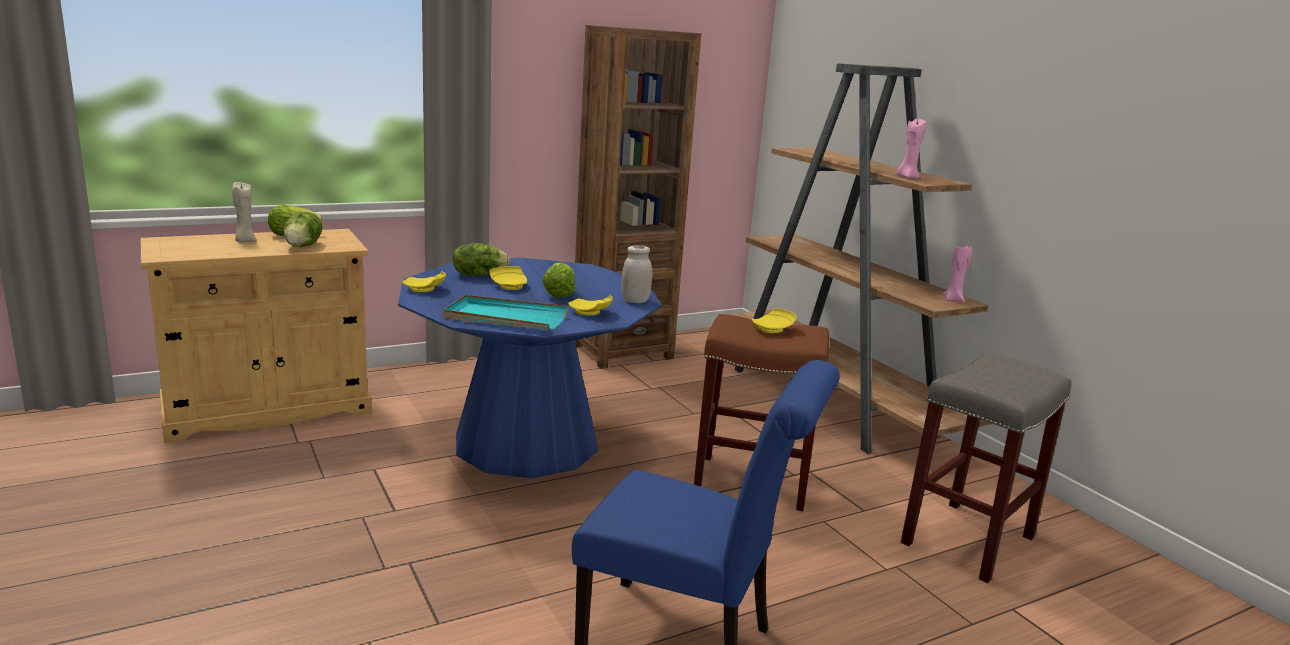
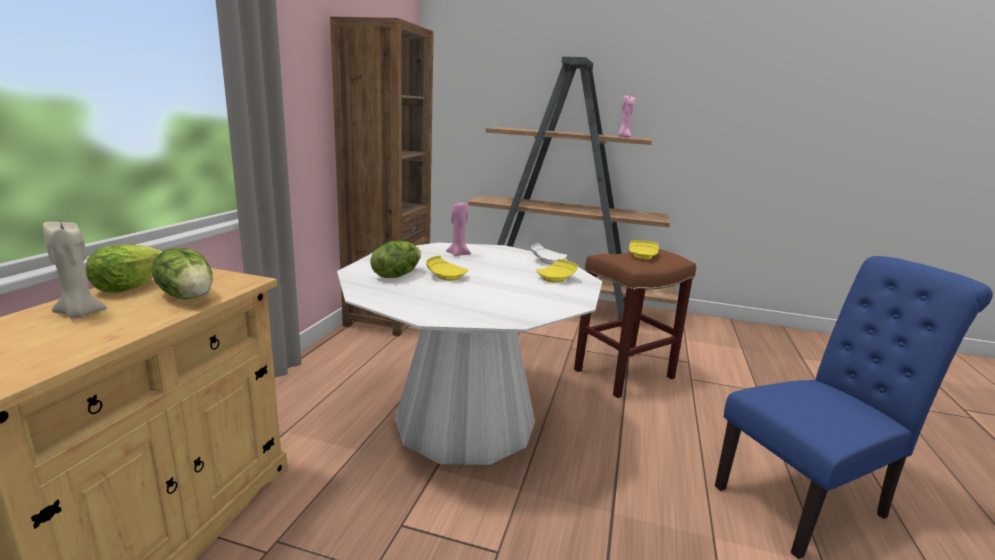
camera: 45 degrees left, 0 degrees up
blue dining table [398,258,662,478] -> white dining table [337,243,602,465]
yellow plate [403,271,446,292] -> none
turquoise tray [443,295,569,330] -> none
lettuce [542,263,575,298] -> none
white jar [621,245,652,303] -> white plate [531,243,567,264]
grey stool [901,354,1072,583] -> none
pink candle [942,246,972,303] -> pink candle moved to [446,202,471,256]

